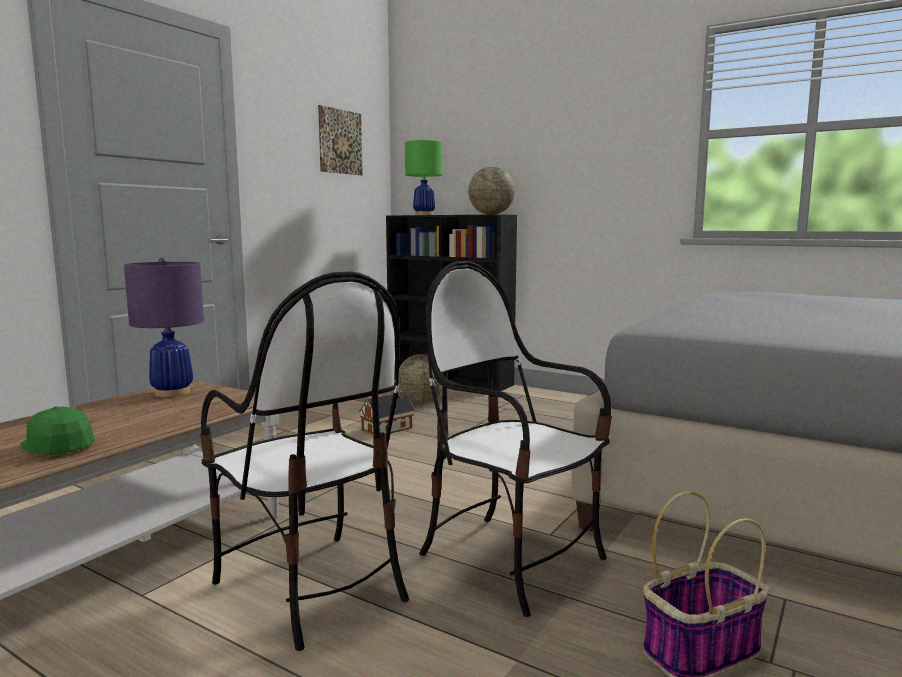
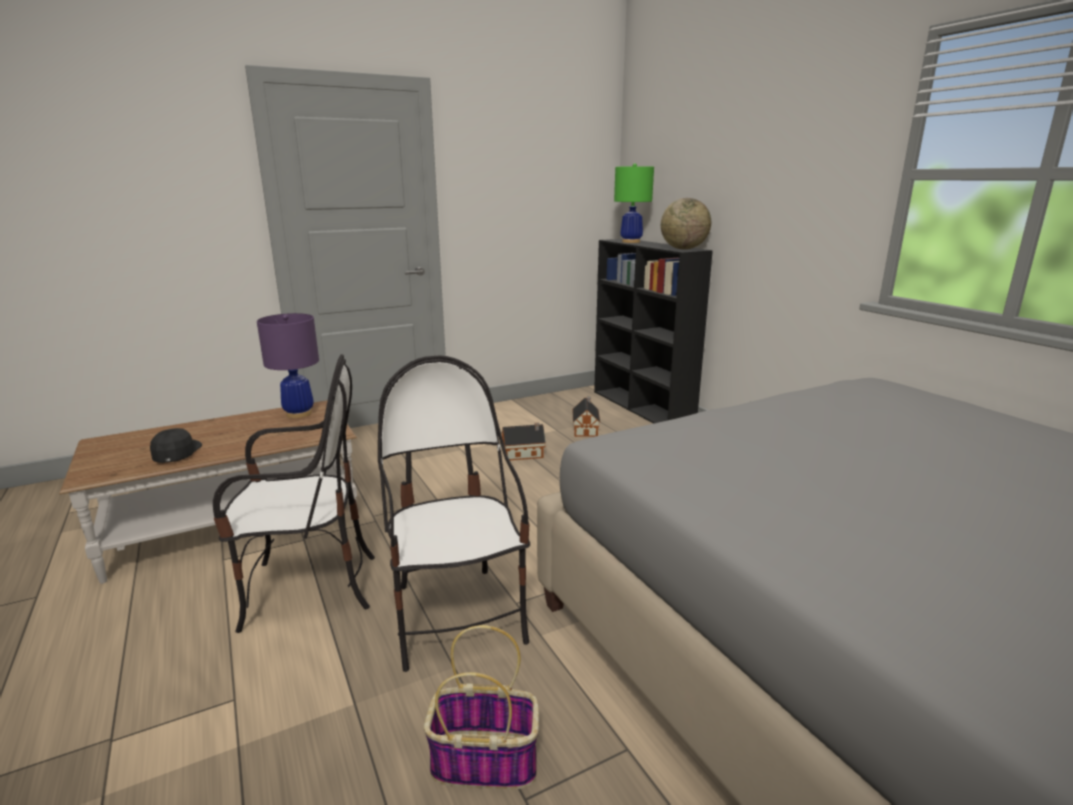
camera: 30 degrees right, 10 degrees up
green cap [20,406,95,455] -> black cap [150,428,202,463]
chair [200,272,409,651] -> chair turned 90 degrees counterclockwise [213,354,375,633]
picture [318,105,363,175] -> none
globe [398,354,443,403] -> toy house [573,397,600,437]

